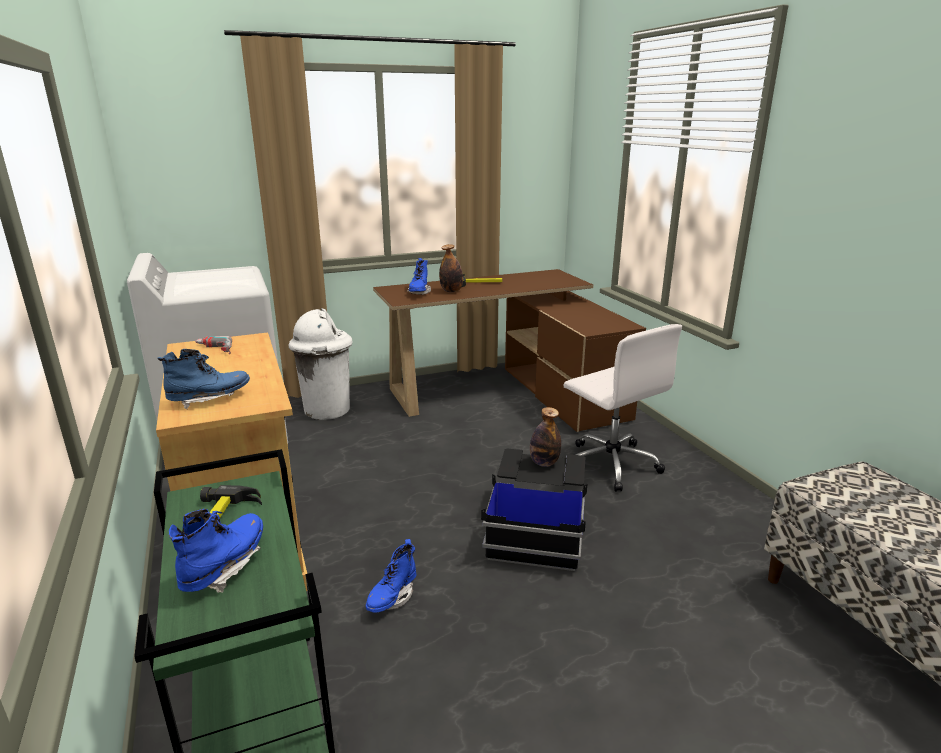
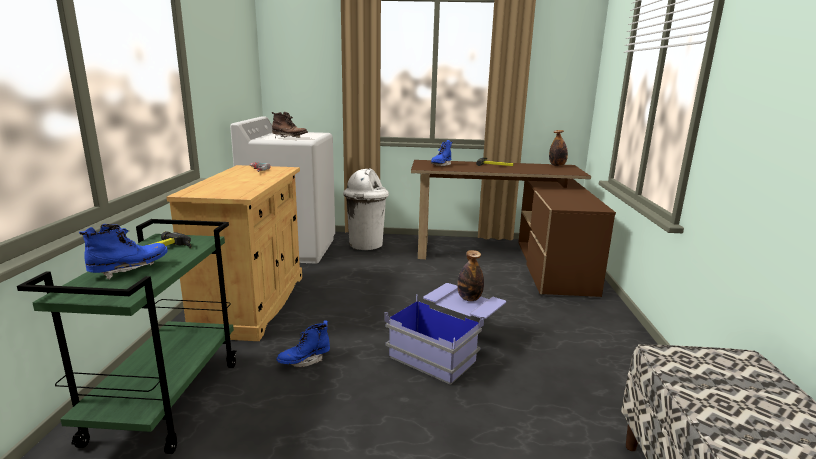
camera: 25 degrees right, 5 degrees down
blue boot [158,349,250,409] -> none
bottle [439,244,463,292] -> bottle moved to [549,130,568,166]
black storage box [481,448,587,571] -> blue storage box [384,283,506,385]
white office chair [563,324,682,492] -> none
none -> brown boot [272,112,308,138]

